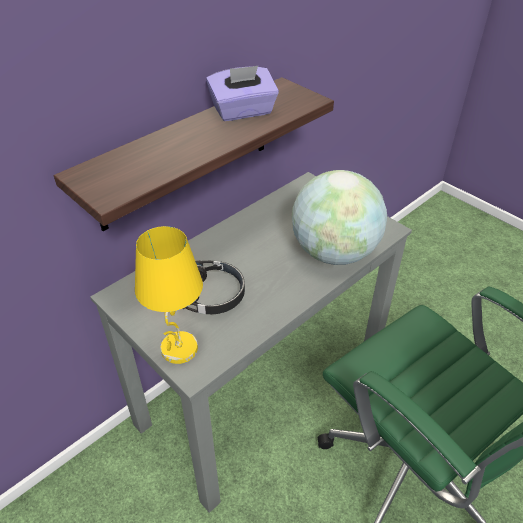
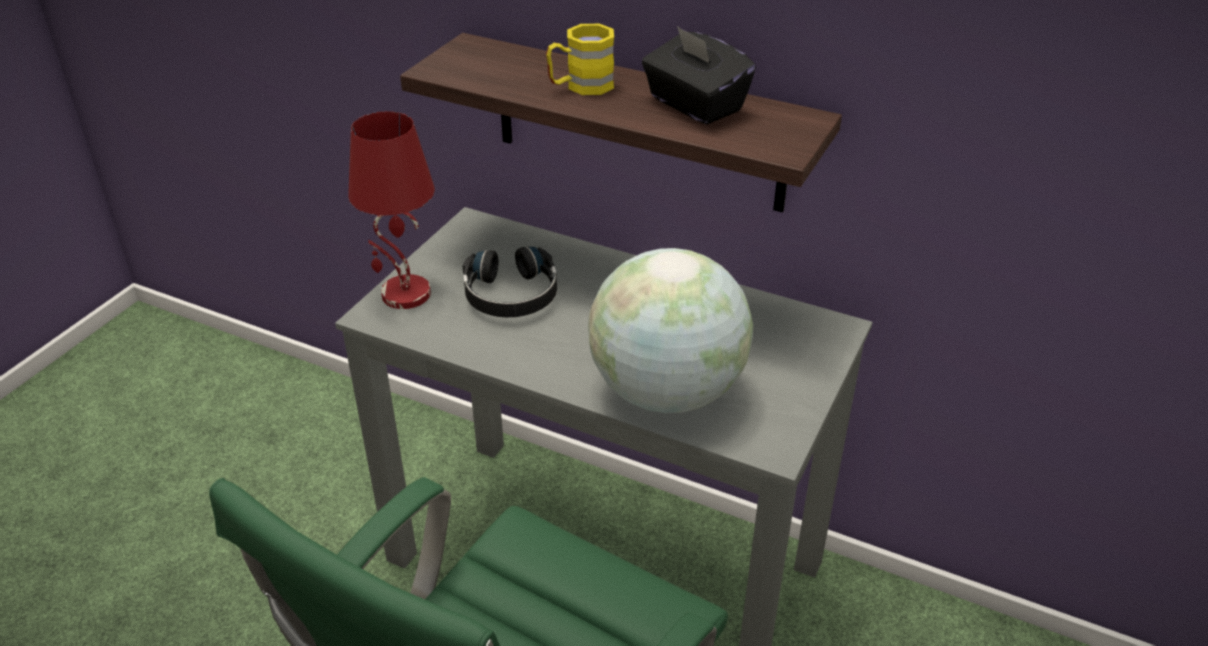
camera: 70 degrees right, 5 degrees down
yellow table lamp [135,226,203,364] -> red table lamp [348,111,435,309]
purple tissue box [206,66,279,121] -> black tissue box [642,26,756,124]
none -> yellow mug [546,24,614,95]

